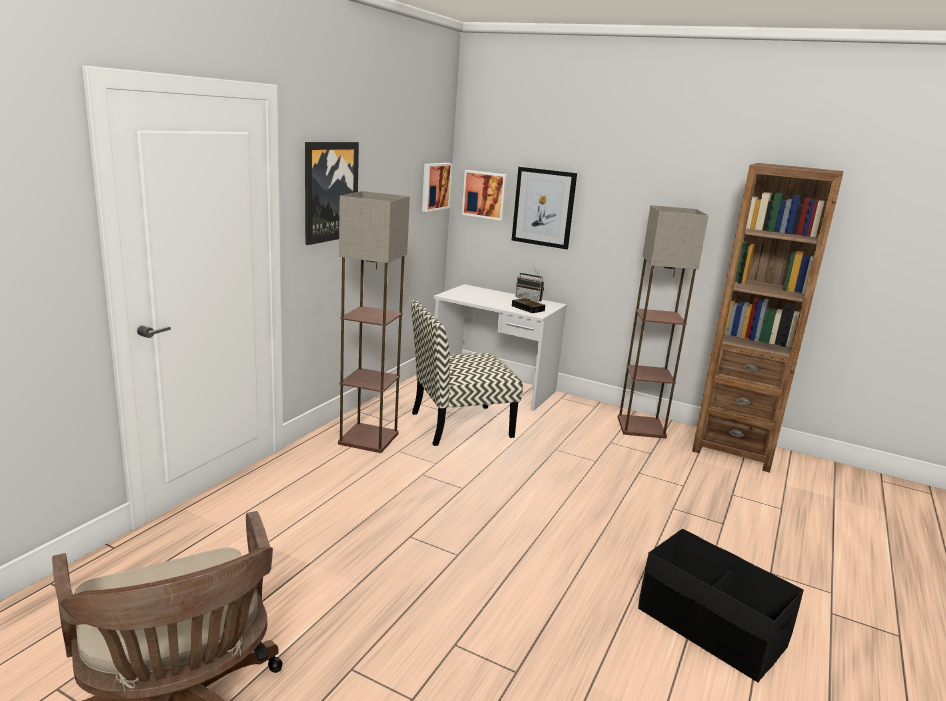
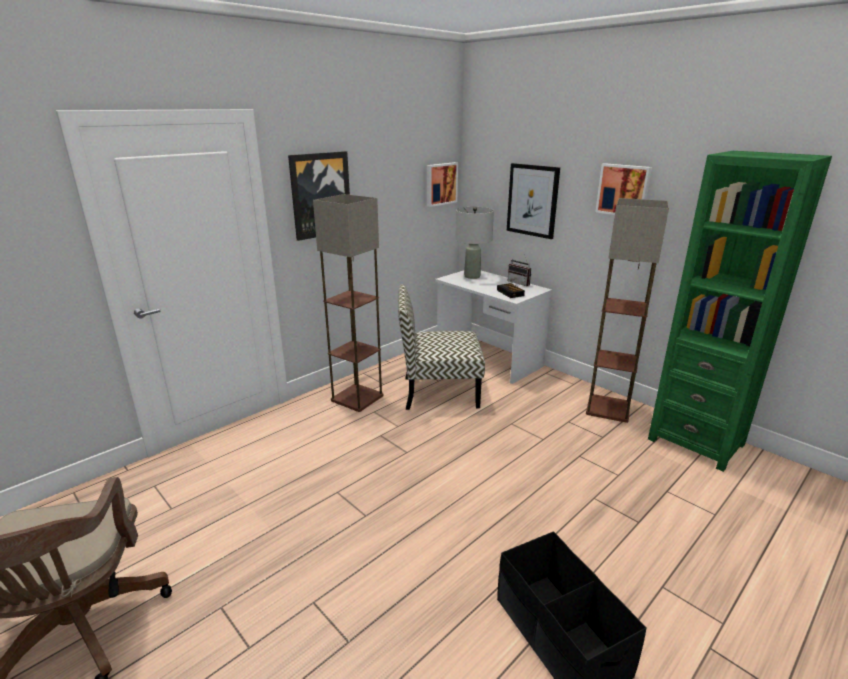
camera: 20 degrees right, 5 degrees up
picture [462,170,508,221] -> picture moved to [595,163,652,215]
brown bookcase [692,163,843,473] -> green bookcase [648,151,832,472]
none -> grey table lamp [455,207,494,279]

